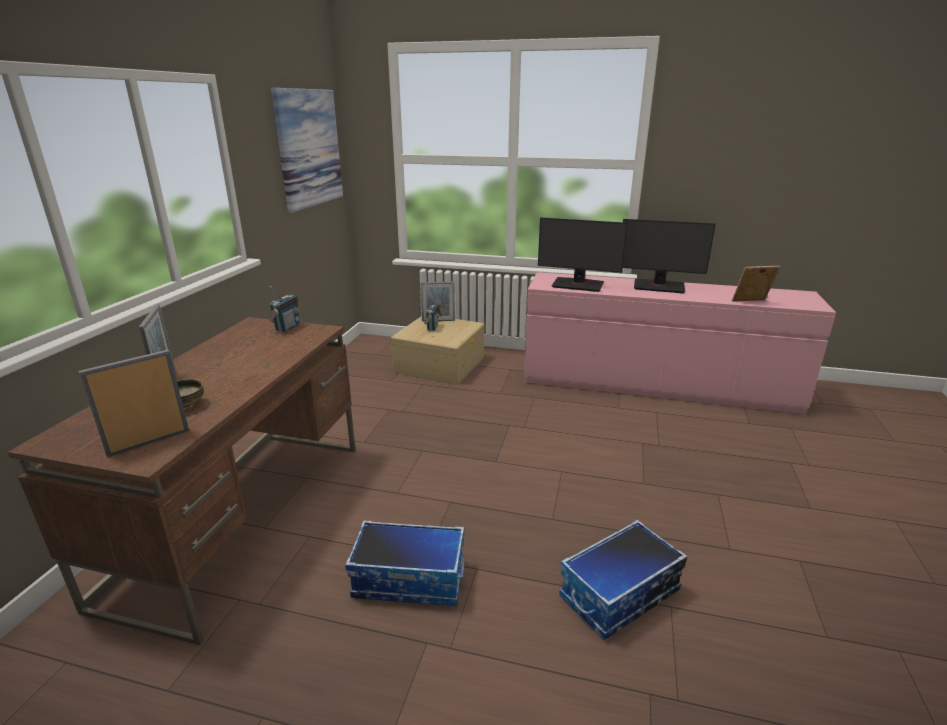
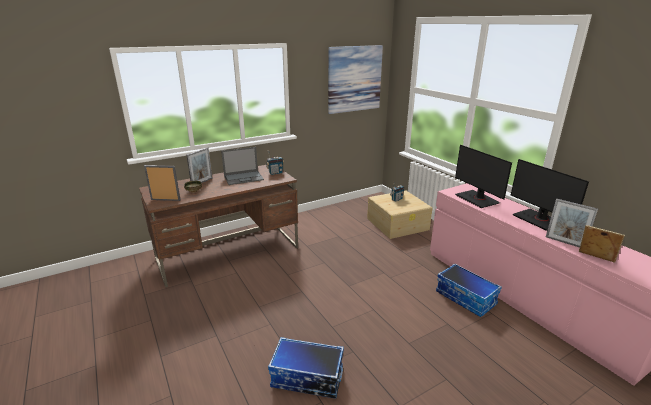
camera: 45 degrees right, 0 degrees up
storage box [345,520,465,606] -> storage box moved to [436,263,502,317]
picture frame [420,282,455,322] -> picture frame moved to [546,198,598,248]
none -> laptop [221,147,264,185]

